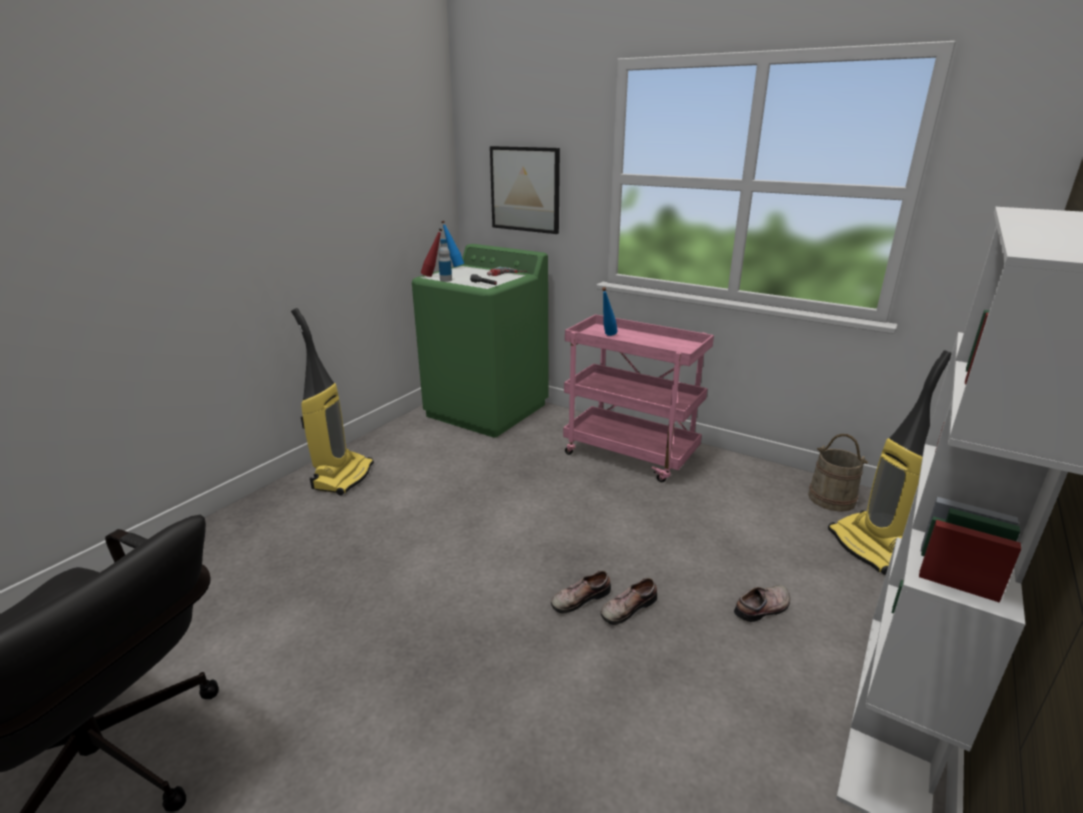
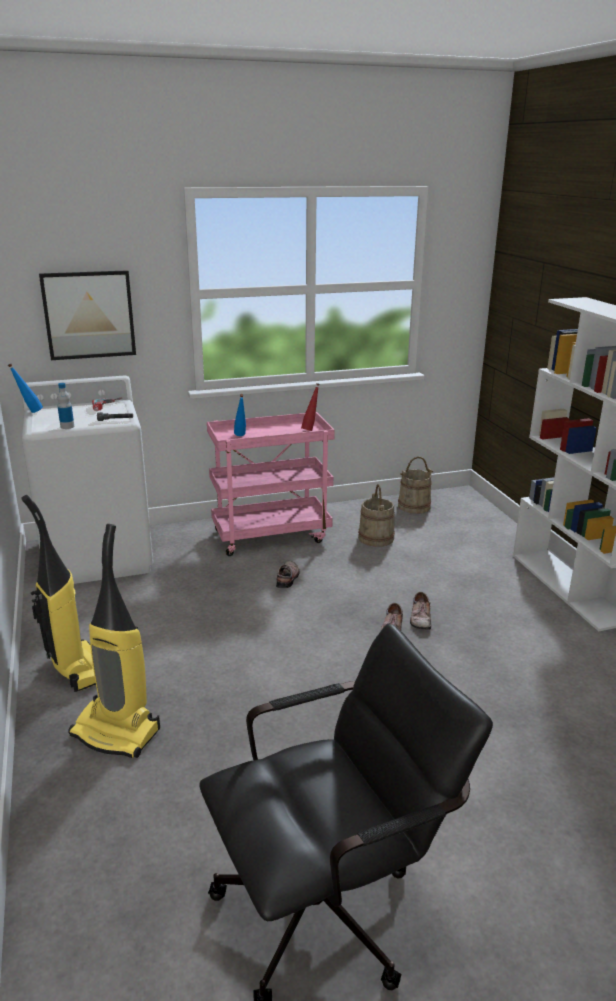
camera: 50 degrees left, 0 degrees up
green washing machine [412,244,549,438] -> white washing machine [22,376,153,584]
red bottle [421,228,443,277] -> red bottle moved to [301,383,320,431]
shoe [734,585,790,622] -> shoe moved to [276,561,300,588]
vacuum cleaner [828,350,952,575] -> vacuum cleaner moved to [68,524,160,758]
none -> beige bucket [358,484,395,547]

